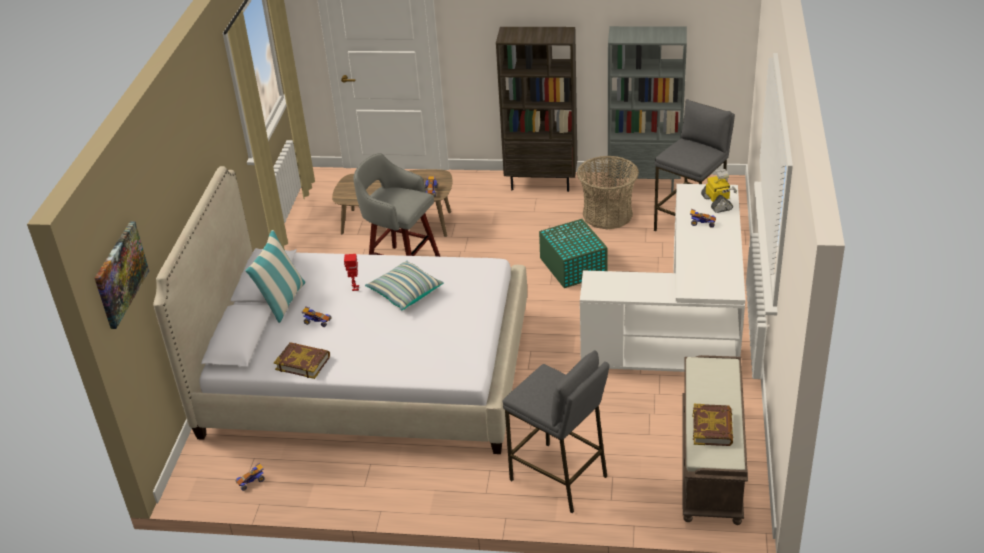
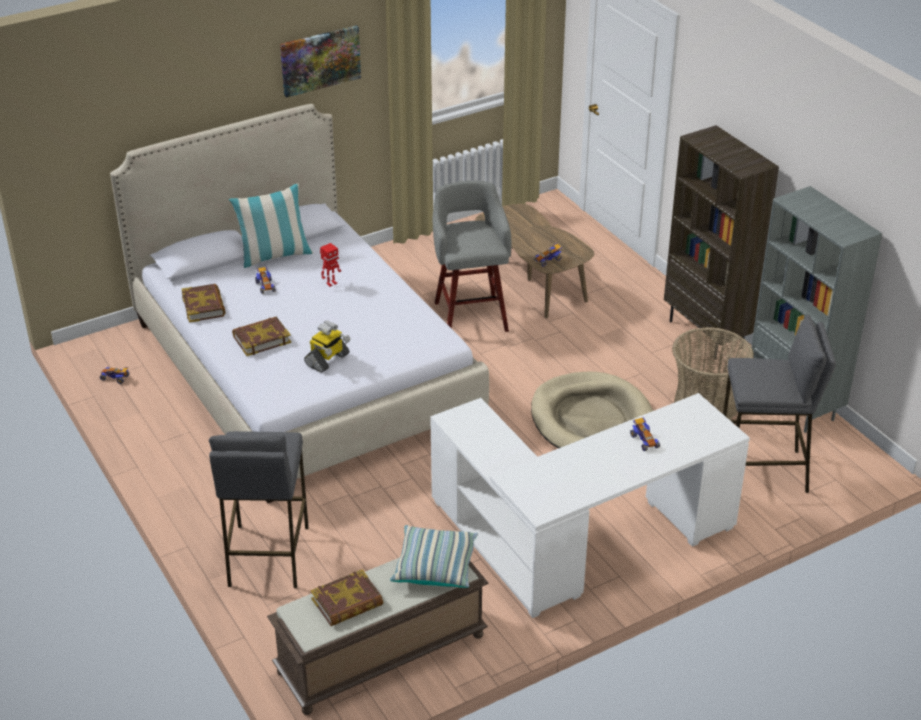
camera: 50 degrees right, 0 degrees up
picture [95,221,149,329] -> picture moved to [280,25,361,98]
pillow [365,260,444,310] -> pillow moved to [390,525,478,588]
green storage box [539,219,608,288] -> beige dog bed [531,371,653,448]
toy robot [701,169,737,213] -> toy robot moved to [304,320,350,373]
none -> book [232,317,291,356]

